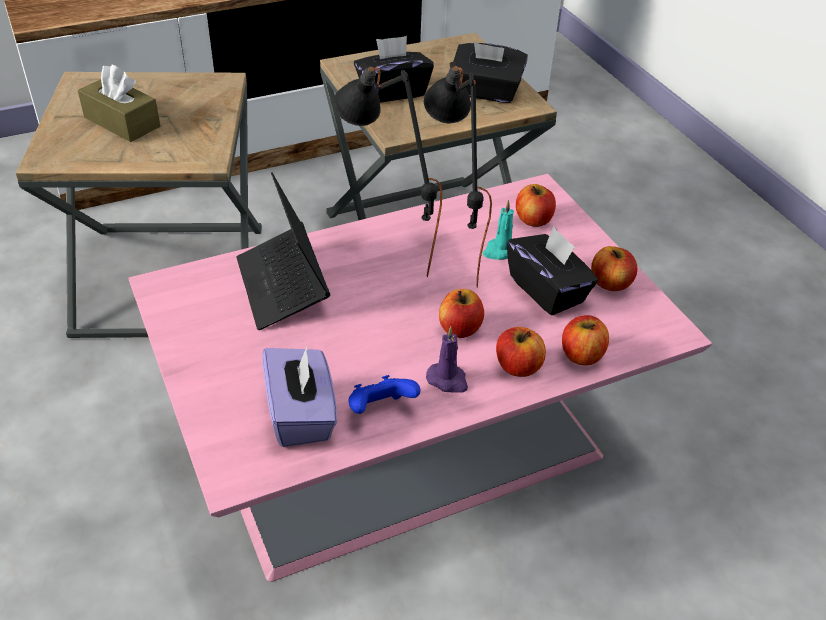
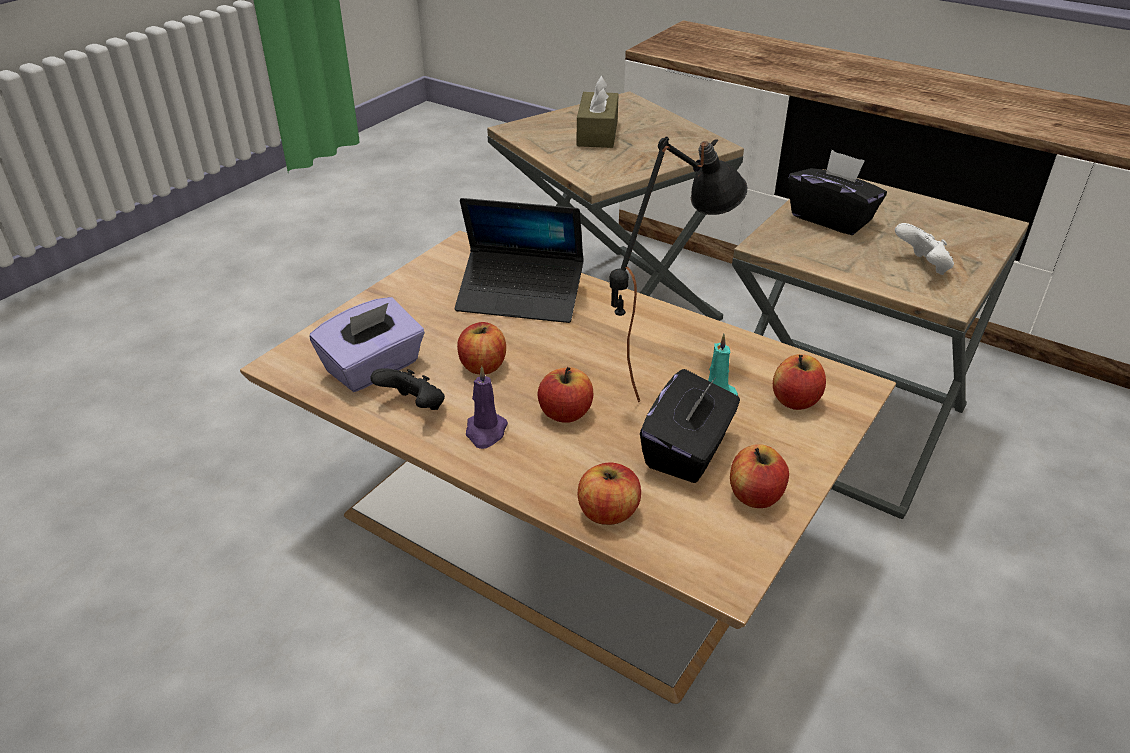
camera: 60 degrees right, 5 degrees down
pink coffee table [128,174,712,582] -> brown coffee table [240,231,896,704]
laptop [236,172,330,330] -> laptop turned 120 degrees counterclockwise [455,198,584,323]
black table lamp [333,63,442,277] -> none
blue game controller [349,375,421,414] -> black game controller [370,368,445,410]
black tissue box [454,42,528,103] -> white game controller [895,223,954,275]
apple [496,327,546,377] -> apple moved to [457,322,506,374]

